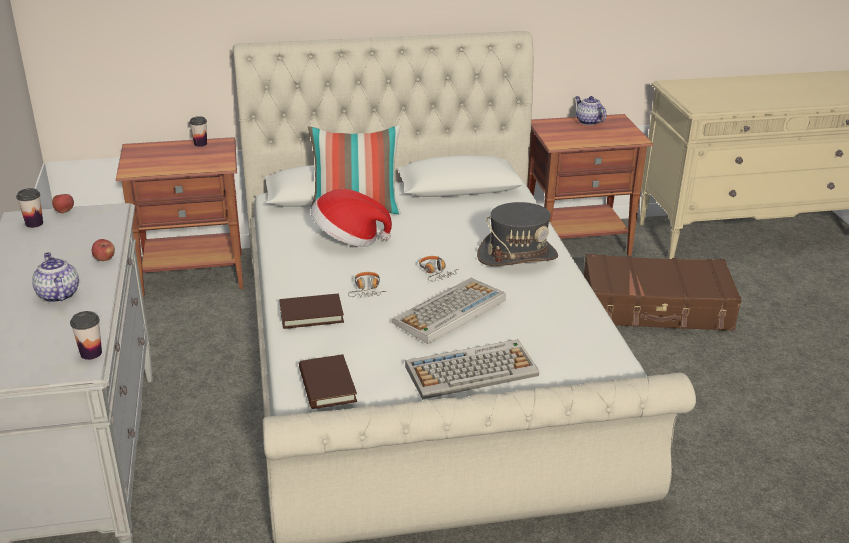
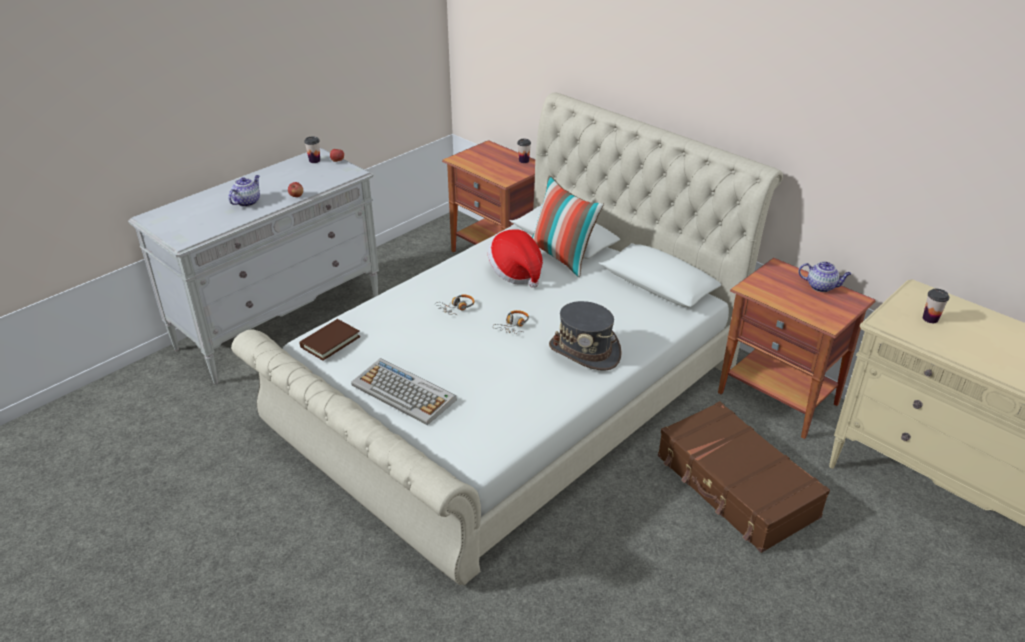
camera: 55 degrees right, 5 degrees up
cup [70,311,102,360] -> cup moved to [923,289,949,323]
brown book [279,294,344,329] -> none
keyboard [392,278,506,344] -> none
teapot [575,96,607,125] -> teapot turned 90 degrees clockwise [798,262,851,292]

